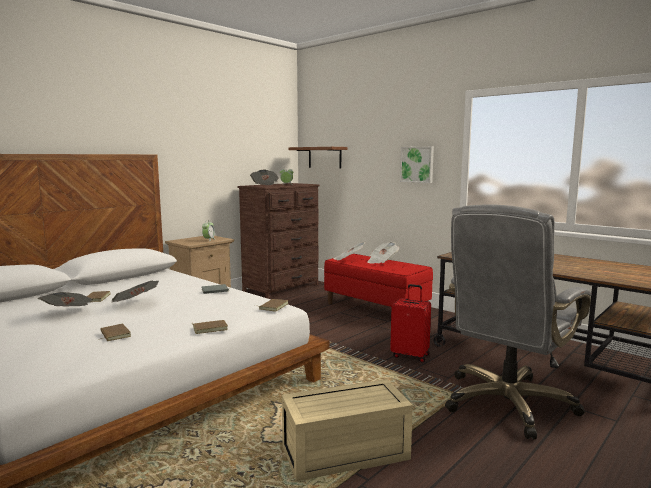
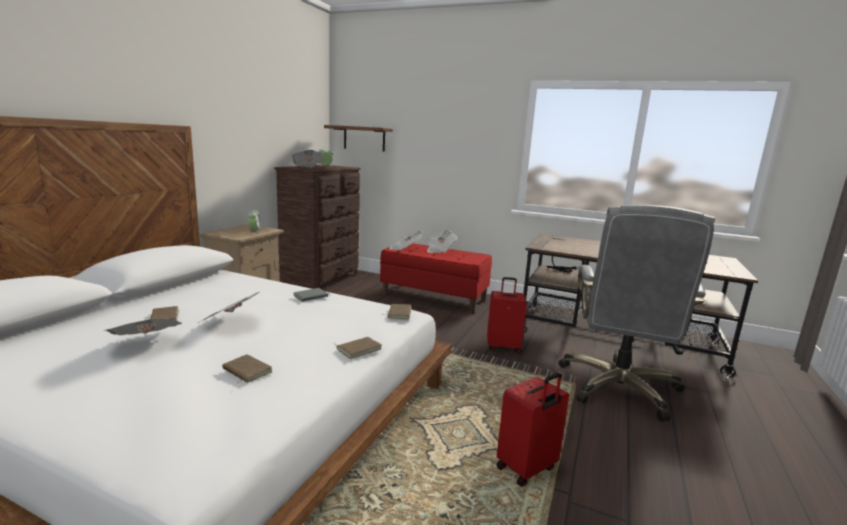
camera: 20 degrees left, 5 degrees up
beige storage box [282,379,413,482] -> red suitcase [496,373,569,487]
picture [400,147,434,183] -> none

